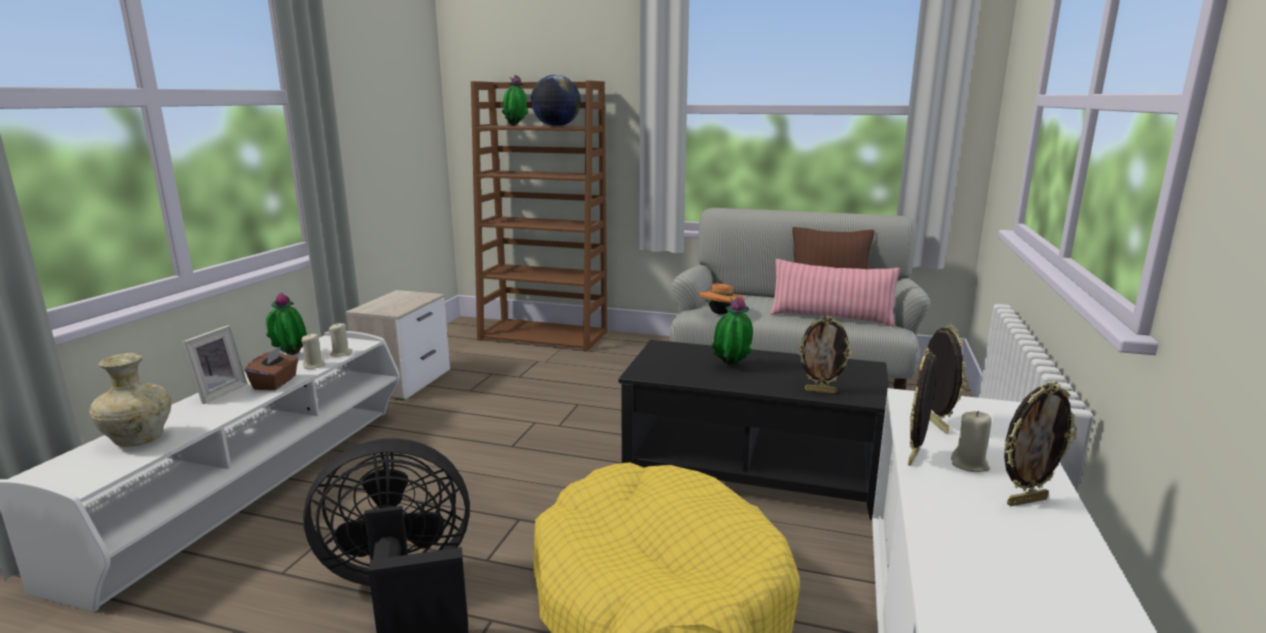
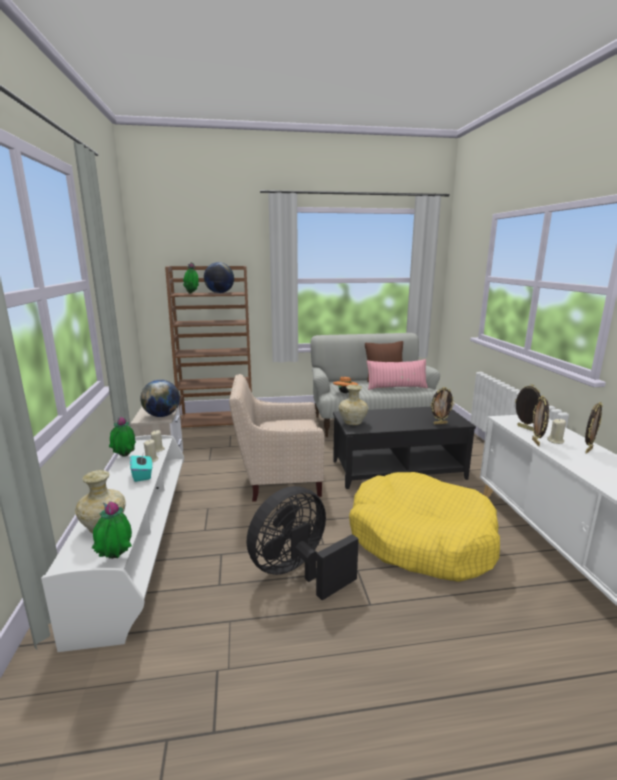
camera: 25 degrees left, 0 degrees up
picture frame [182,325,248,404] -> none
brown tissue box [245,346,299,390] -> turquoise tissue box [130,452,152,482]
potted plant [710,296,753,365] -> potted plant moved to [92,501,132,559]
none -> globe [140,380,180,417]
none -> beige armchair [229,374,325,502]
none -> beige vase [339,385,368,425]

